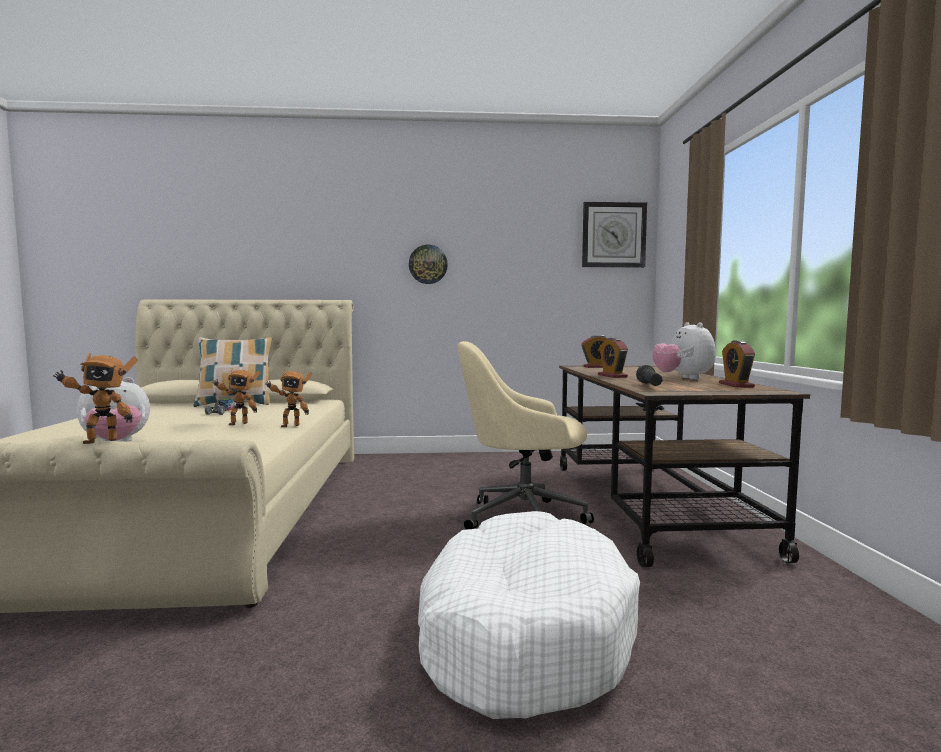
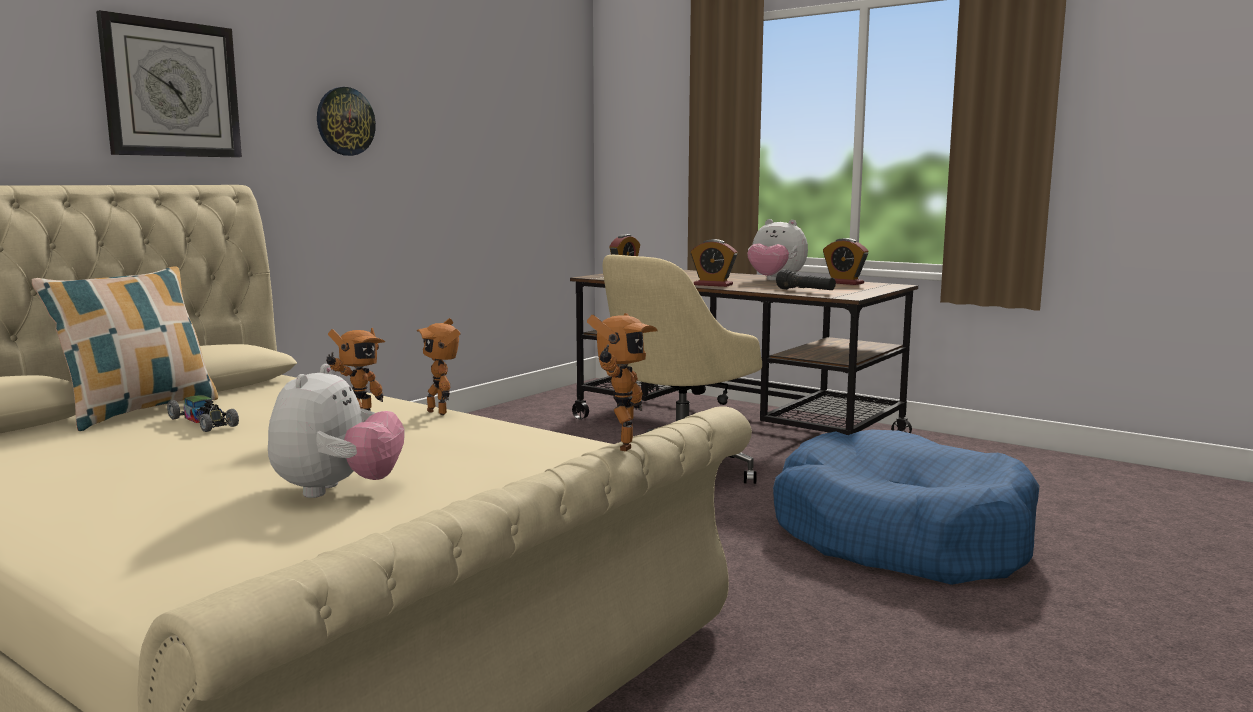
camera: 50 degrees left, 5 degrees up
toy robot [266,370,312,427] -> toy robot turned 120 degrees clockwise [417,318,460,415]
white dog bed [418,511,640,719] -> blue dog bed [773,430,1039,585]
wall clock [582,202,647,268] -> wall clock moved to [96,10,242,158]

